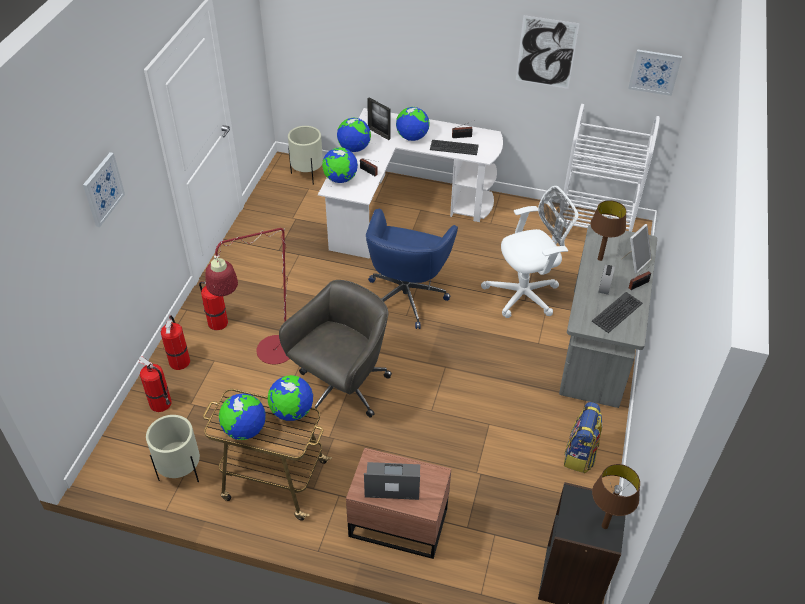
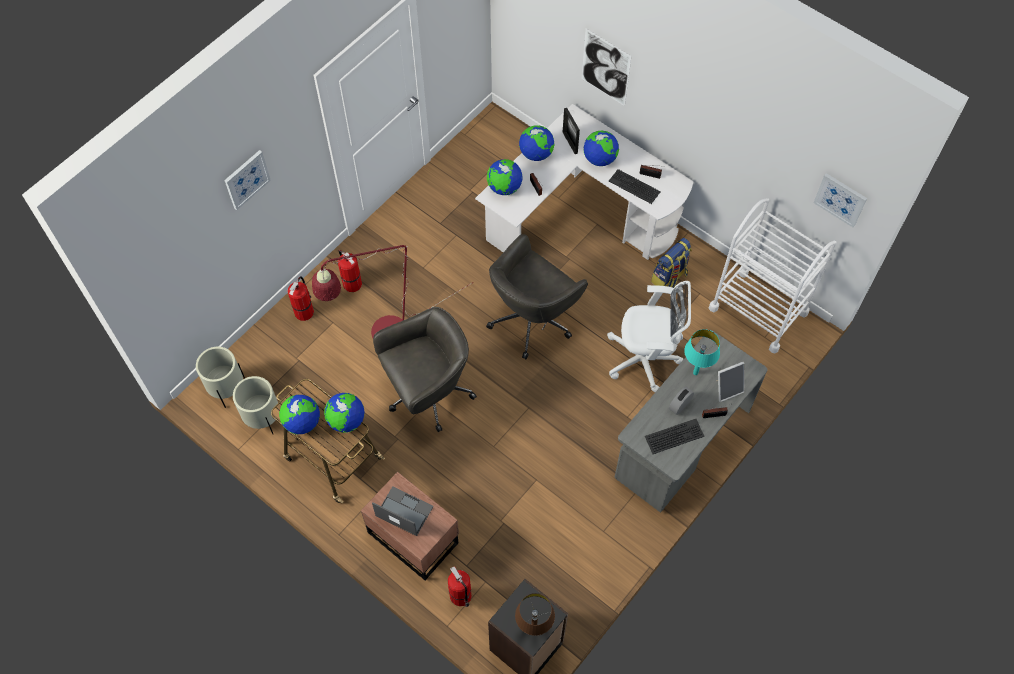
camera: 25 degrees right, 15 degrees up
fire extinguisher [138,356,172,412] -> fire extinguisher moved to [448,566,472,607]
beige planter [288,126,323,185] -> beige planter moved to [196,347,245,408]
blue office chair [366,209,458,329] -> grey office chair [486,234,588,359]
picture [516,15,580,89] -> picture moved to [582,28,632,106]
backpack [564,402,602,473] -> backpack moved to [651,238,692,288]
brown table lamp [590,200,627,261] -> turquoise table lamp [684,329,720,375]

